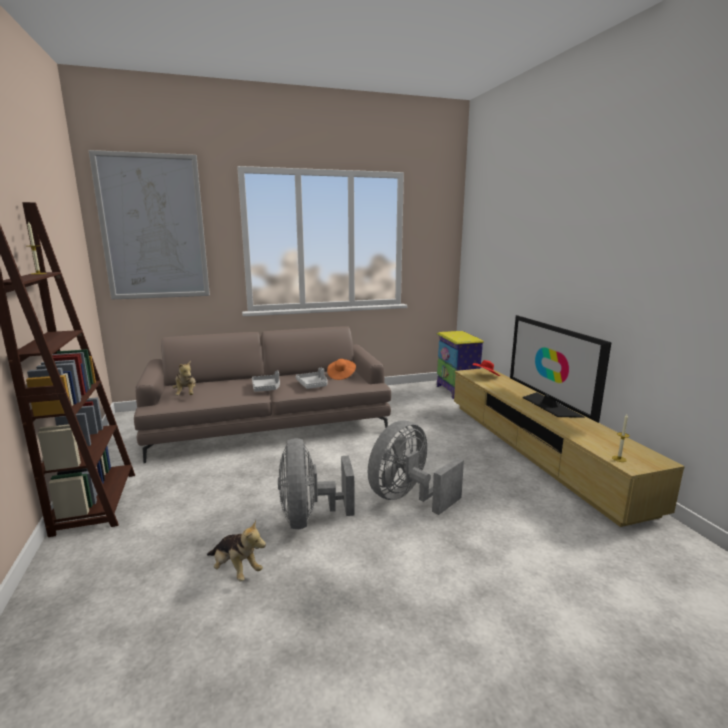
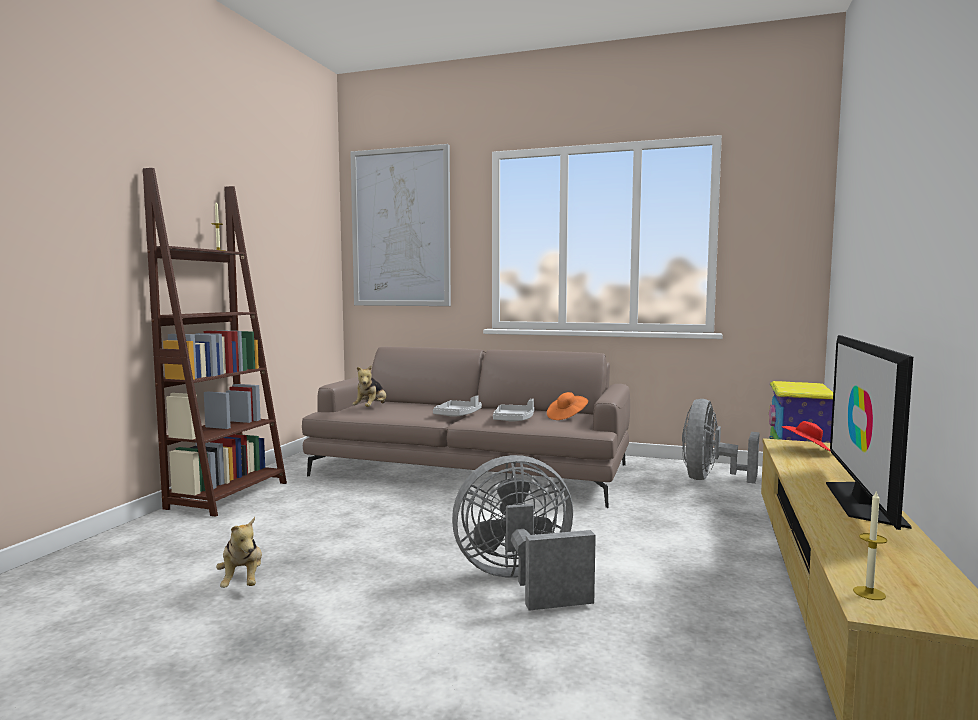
camera: 35 degrees right, 10 degrees down
grey fan [278,438,355,529] -> grey fan moved to [682,399,760,484]

